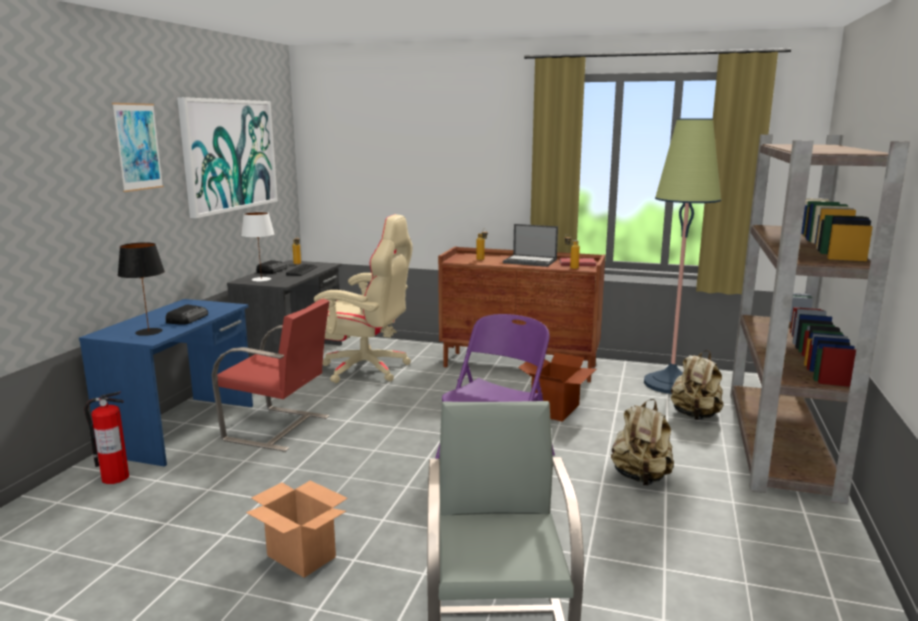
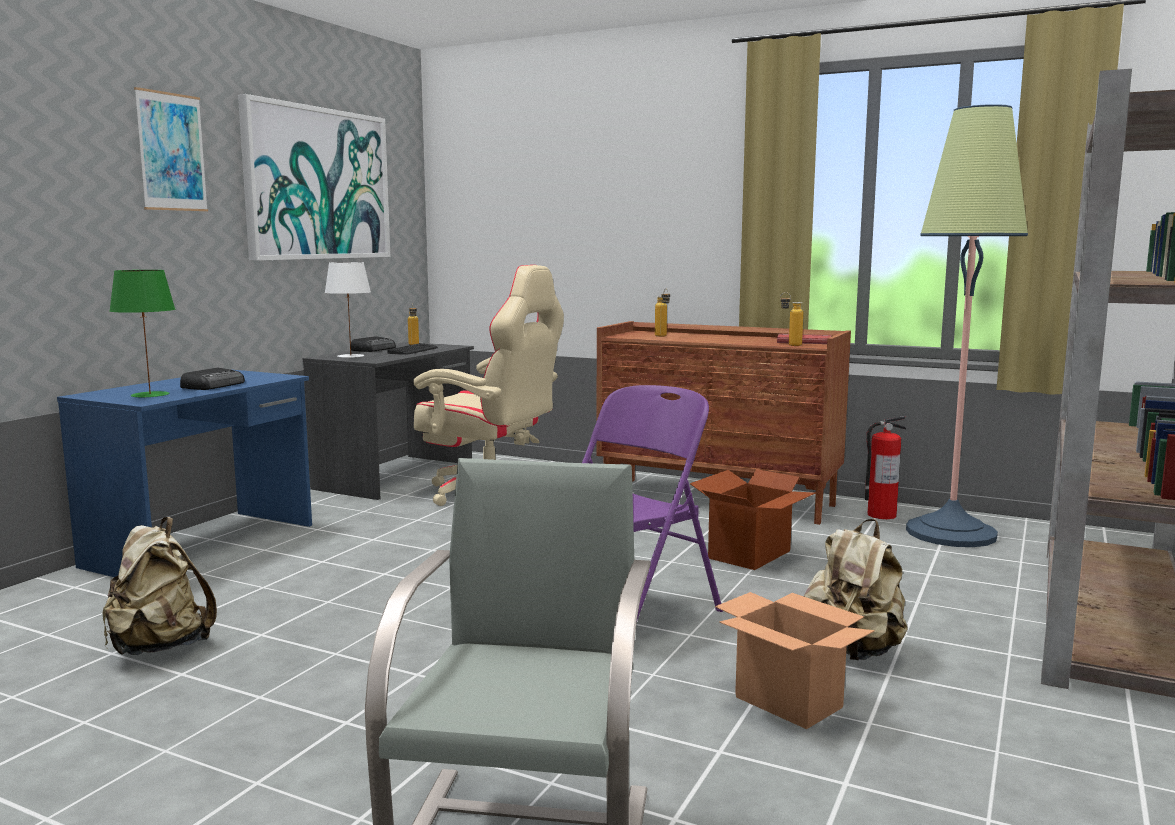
camera: 10 degrees right, 5 degrees down
fire extinguisher [84,391,129,484] -> fire extinguisher moved to [865,416,906,519]
black table lamp [118,242,165,336] -> green table lamp [109,270,175,398]
red chair [212,299,330,452] -> none
cardboard box [246,481,348,578] -> cardboard box moved to [715,592,875,729]
laptop [503,224,558,267] -> none
beige backpack [671,350,724,420] -> beige backpack moved to [102,517,217,655]

